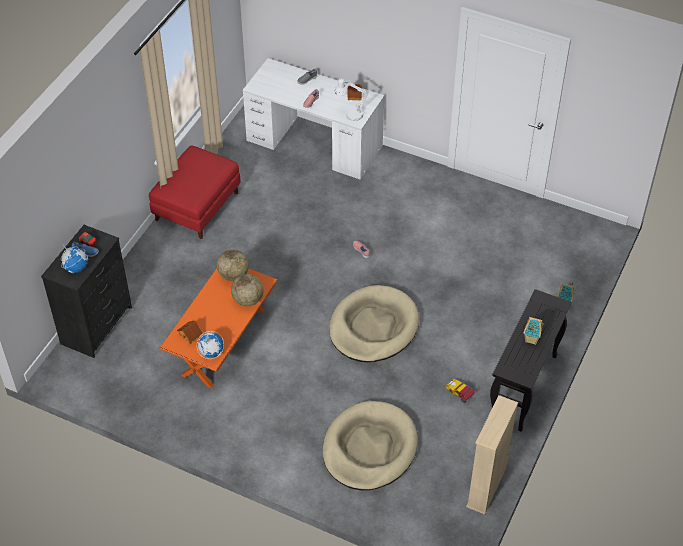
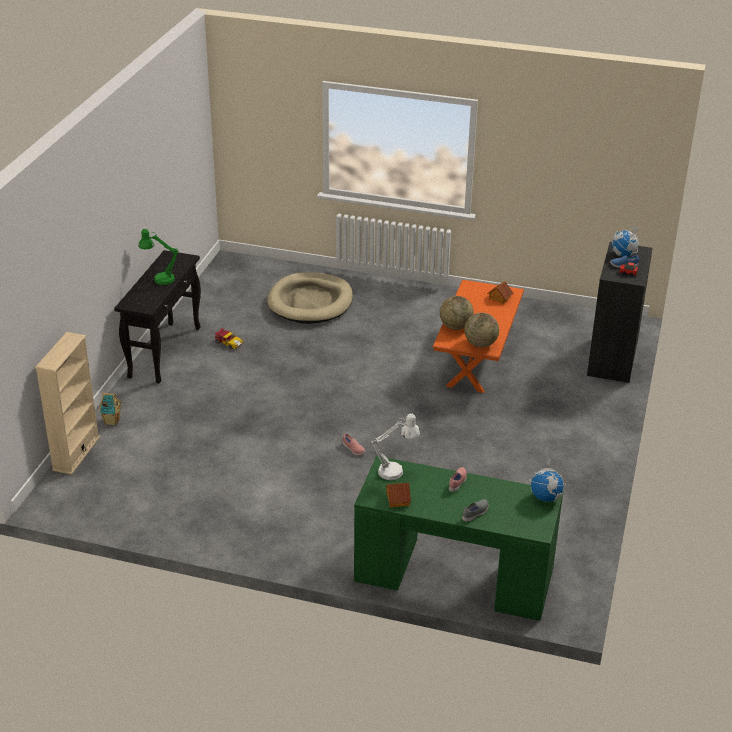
camera: 170 degrees right, 15 degrees down
red ottoman [149,146,240,239] -> none
globe [197,331,224,359] -> globe moved to [529,458,566,502]
white desk [243,58,384,180] -> green desk [354,456,563,621]
beige dog bed [329,285,419,362] -> none
beige bookcase [466,395,518,515] -> beige bookcase moved to [35,332,100,475]
toy house [523,317,544,345] -> green table lamp [139,229,178,285]

